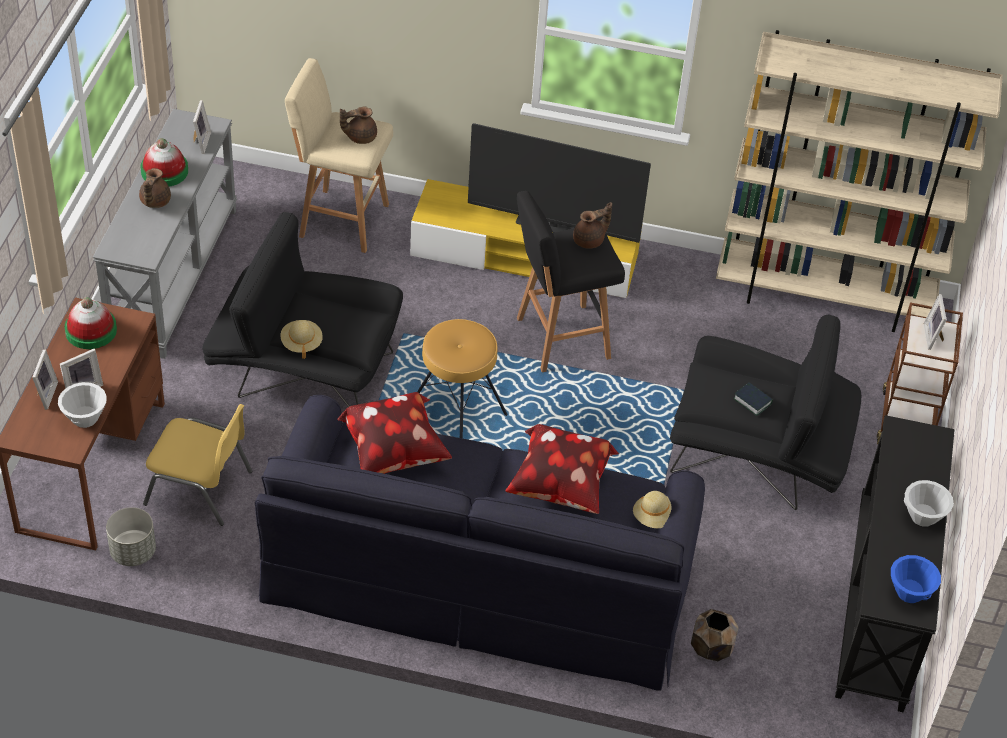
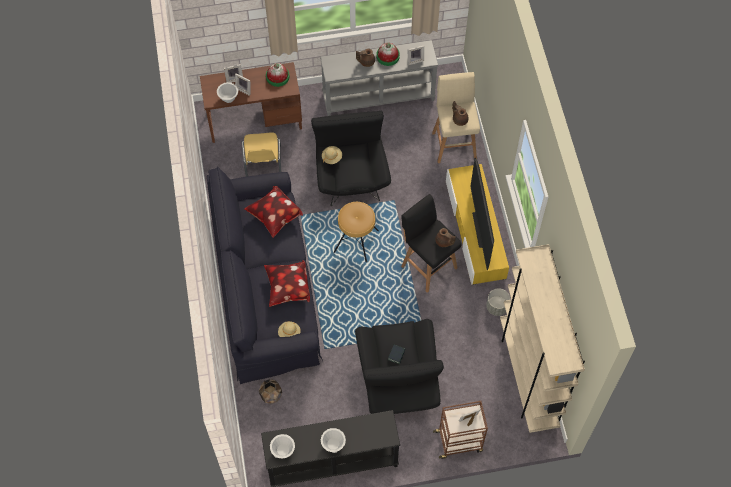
camera: 70 degrees right, 15 degrees up
grey planter [106,507,156,566] -> grey planter moved to [486,288,510,316]
blue bowl [891,555,941,603] -> white bowl [270,434,295,458]

